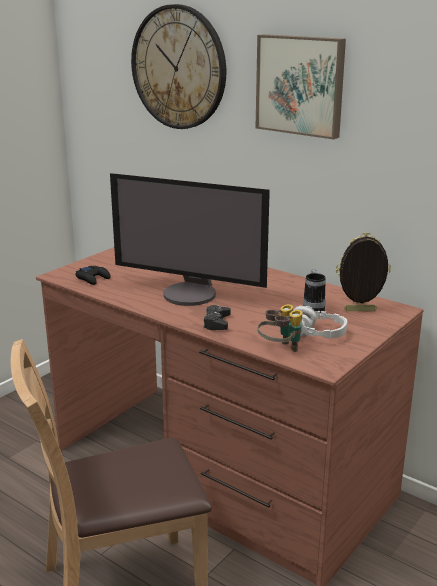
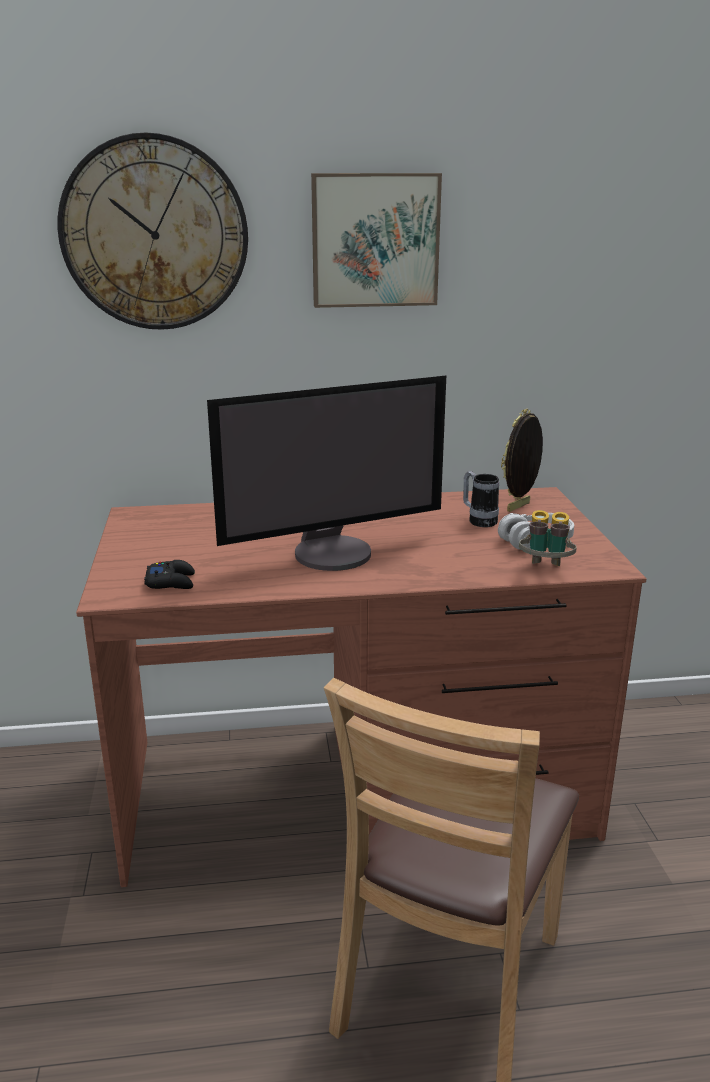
camera: 45 degrees left, 0 degrees up
black game controller [203,305,231,330] -> none

